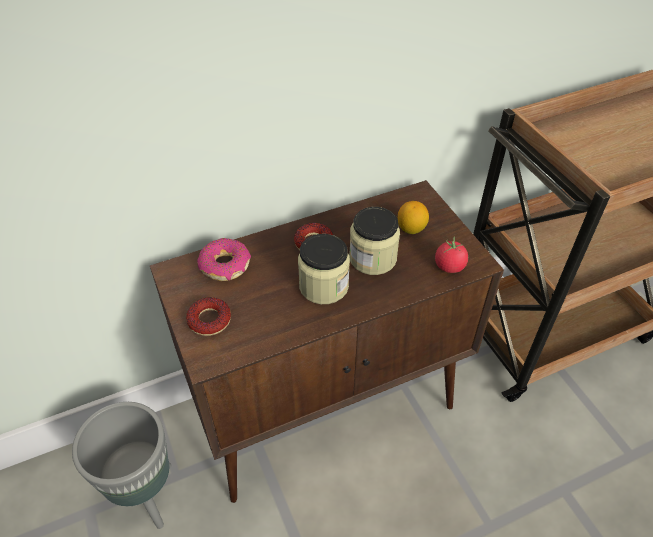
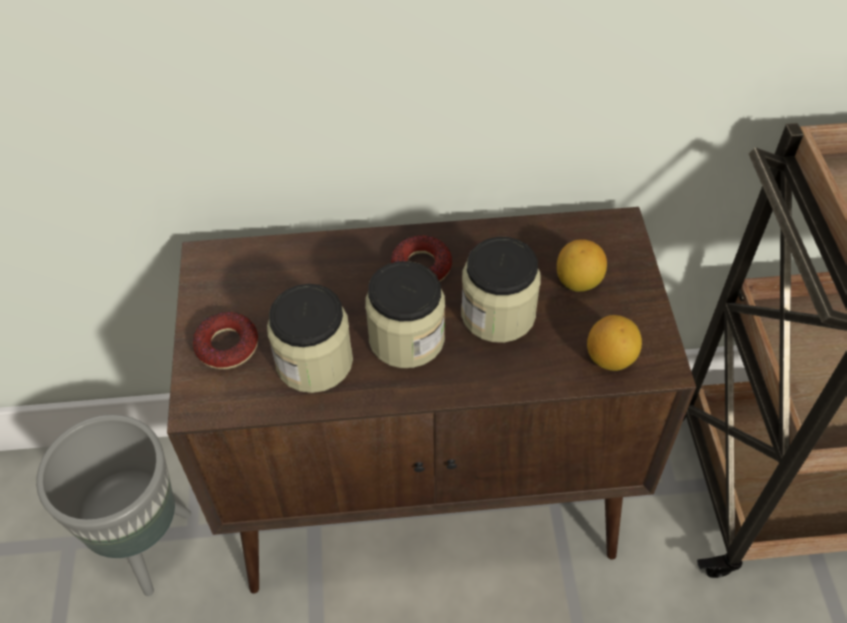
camera: 20 degrees right, 5 degrees up
donut [197,238,251,281] -> none
tomato [435,237,468,273] -> lemon [587,315,642,371]
none -> jar [267,284,353,393]

